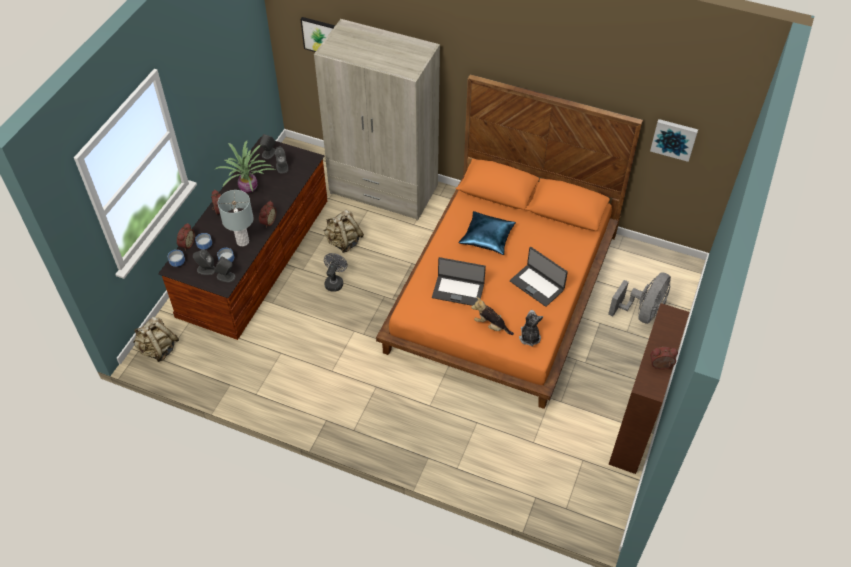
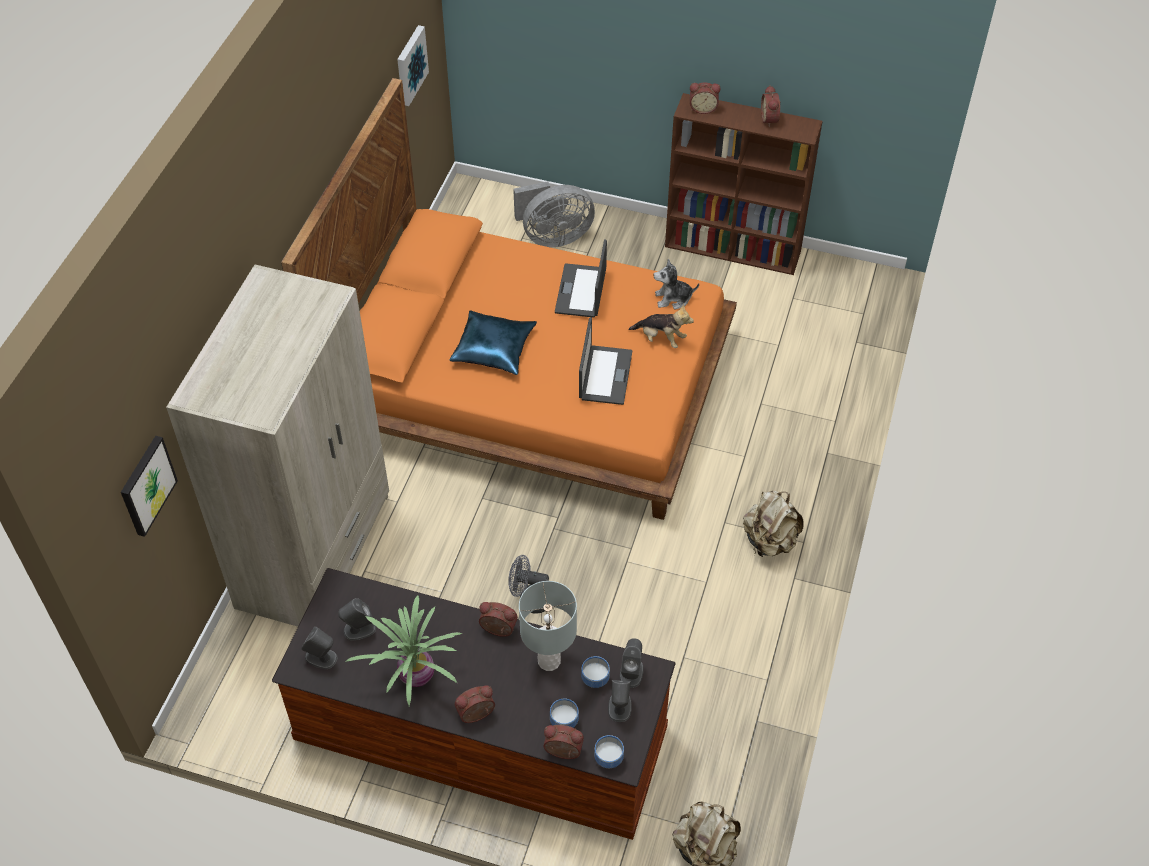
camera: 95 degrees left, 0 degrees up
beige backpack [324,210,364,253] -> beige backpack moved to [743,490,804,557]
plush toy [471,297,514,335] -> plush toy turned 90 degrees counterclockwise [628,304,694,348]
laptop [510,247,568,307] -> laptop turned 150 degrees clockwise [555,239,607,318]
grey fan [608,273,671,324] -> grey fan turned 135 degrees clockwise [513,181,595,247]
none -> alarm clock [690,82,720,114]

